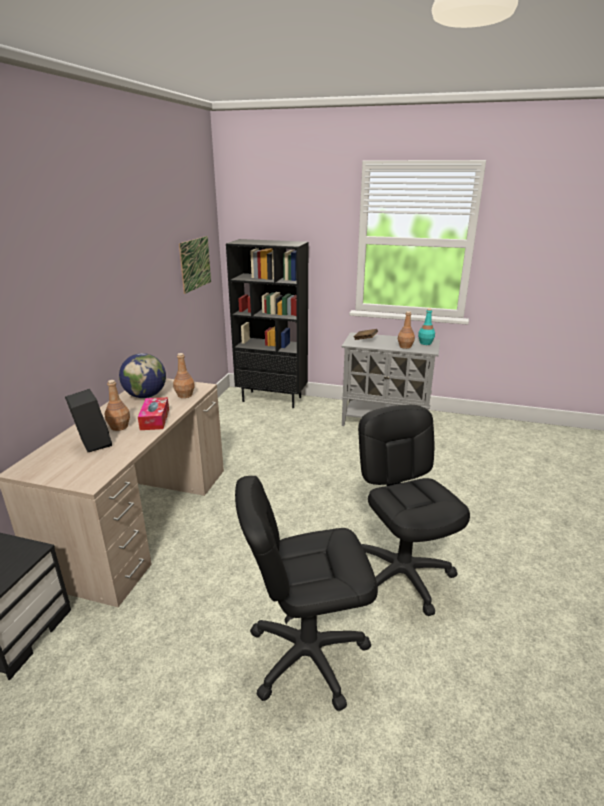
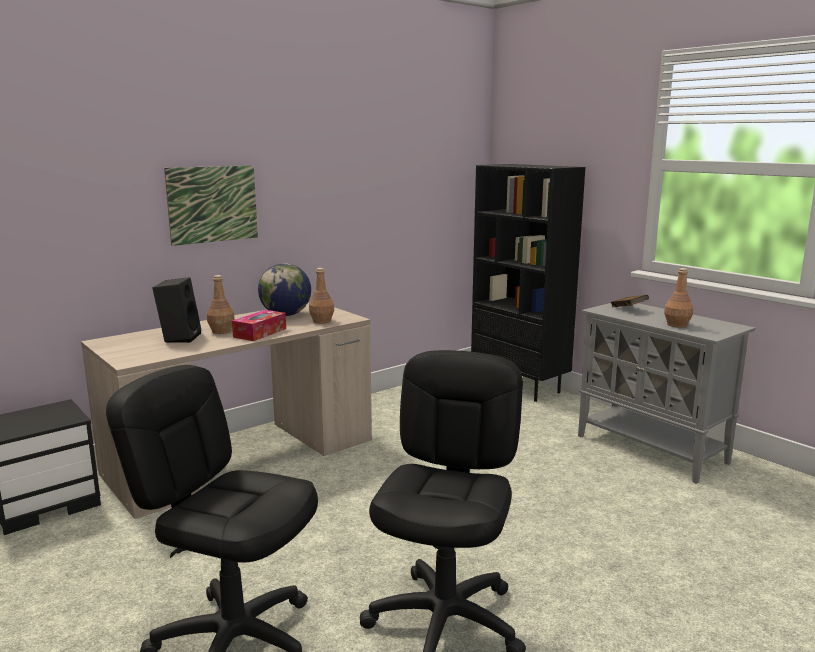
camera: 35 degrees right, 10 degrees down
picture [179,236,211,294] -> picture moved to [164,165,258,246]
turquoise bottle [418,309,435,345] -> none

